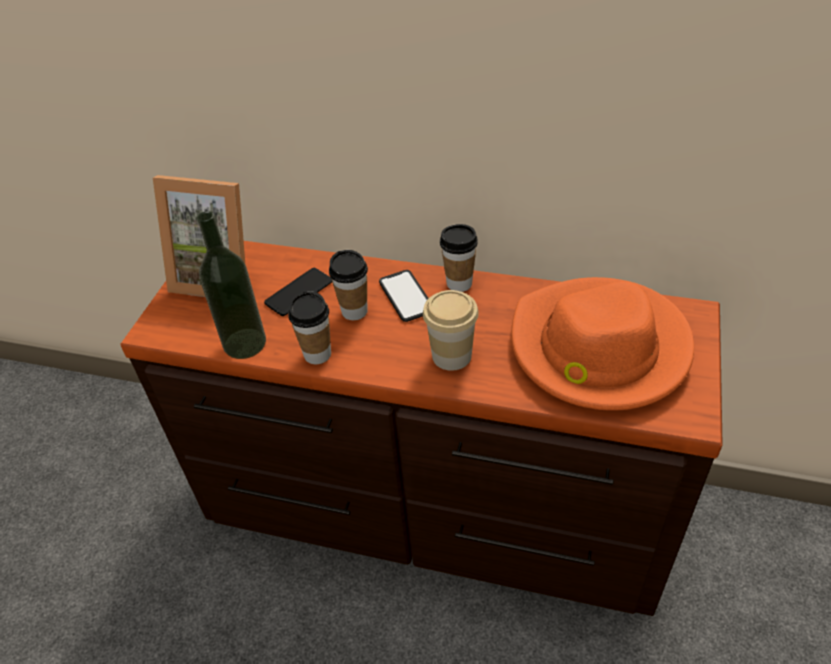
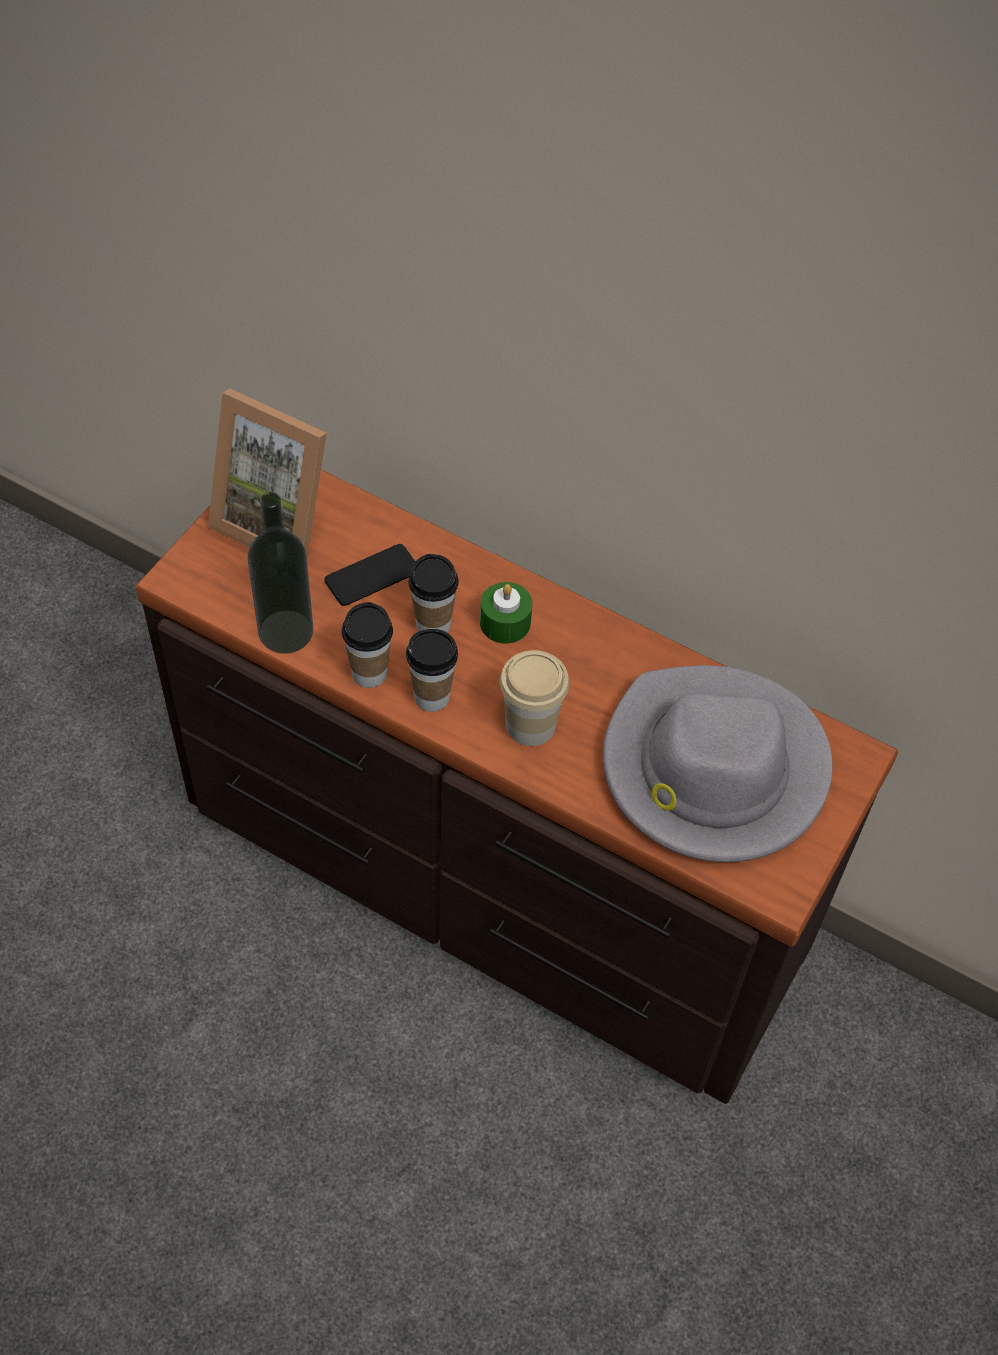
camera: 10 degrees right, 10 degrees up
phone [379,270,429,322] -> green candle [480,582,532,644]
cup [440,224,478,292] -> cup moved to [406,629,458,712]
orange hat [511,277,694,411] -> grey hat [603,665,833,862]

